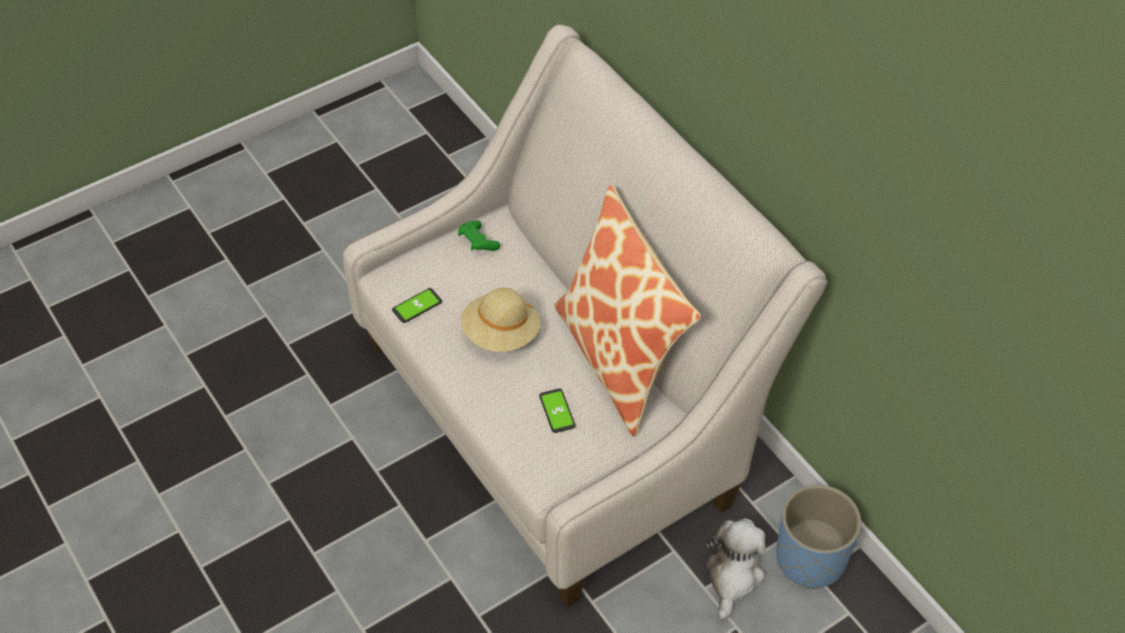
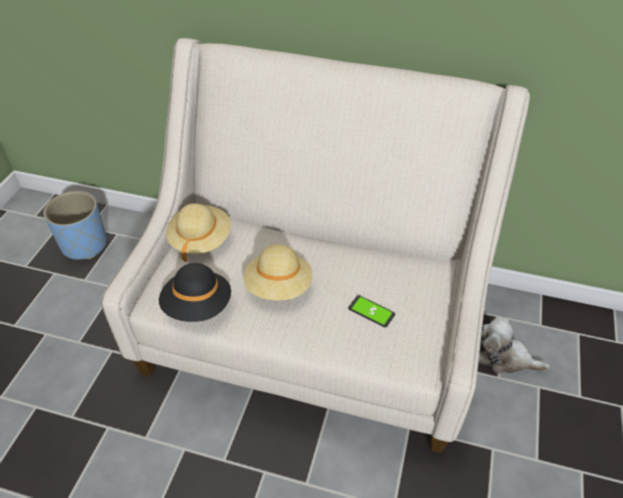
camera: 40 degrees left, 5 degrees down
phone [392,288,442,323] -> black hat [159,263,231,322]
green game controller [458,220,500,251] -> beige hat [166,203,231,262]
pillow [554,185,701,436] -> none
plush toy [706,518,766,621] -> plush toy turned 45 degrees counterclockwise [479,316,550,374]
blue planter [776,485,861,589] -> blue planter moved to [43,191,107,259]

